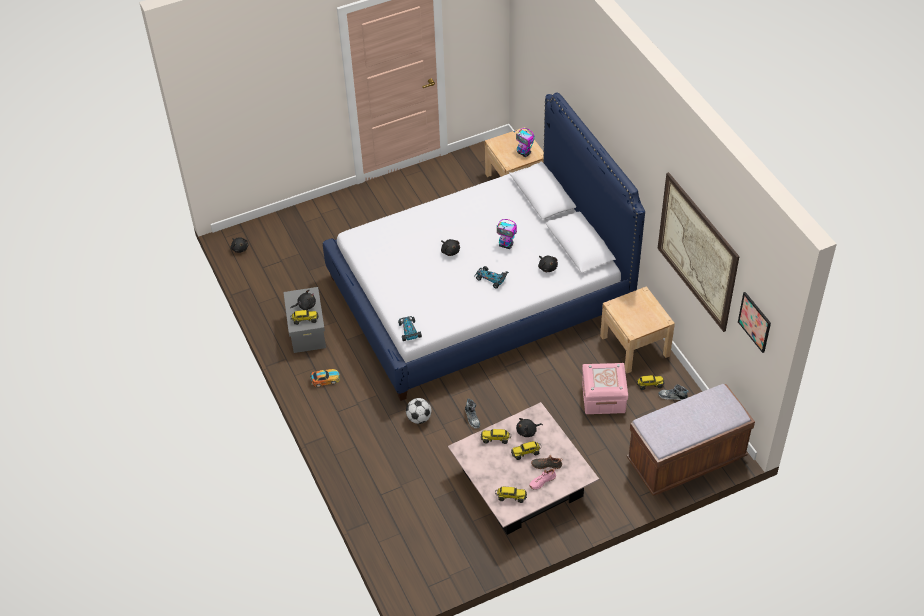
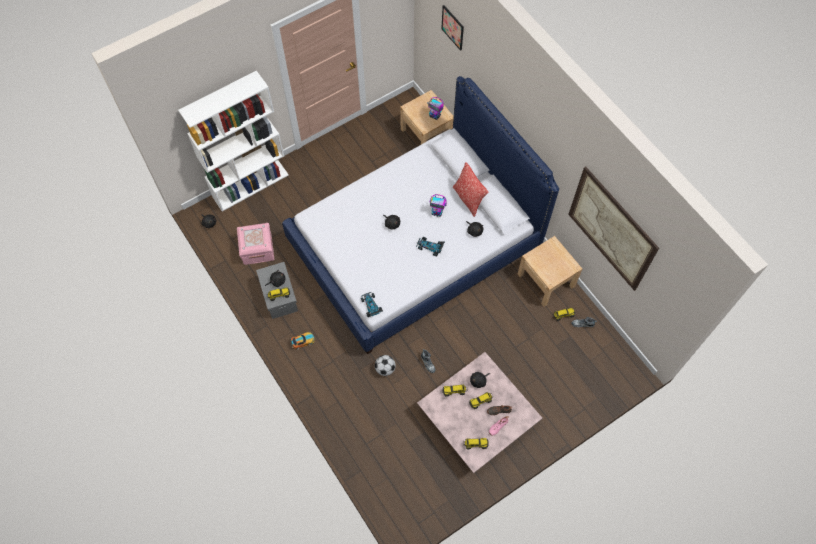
camera: 10 degrees left, 15 degrees up
pink storage box [582,363,628,414] -> pink storage box moved to [237,223,274,265]
brown bench [627,384,755,496] -> none
picture [738,292,771,353] -> picture moved to [441,5,464,51]
none -> white bookcase [178,71,289,211]
none -> pillow [453,162,488,217]

